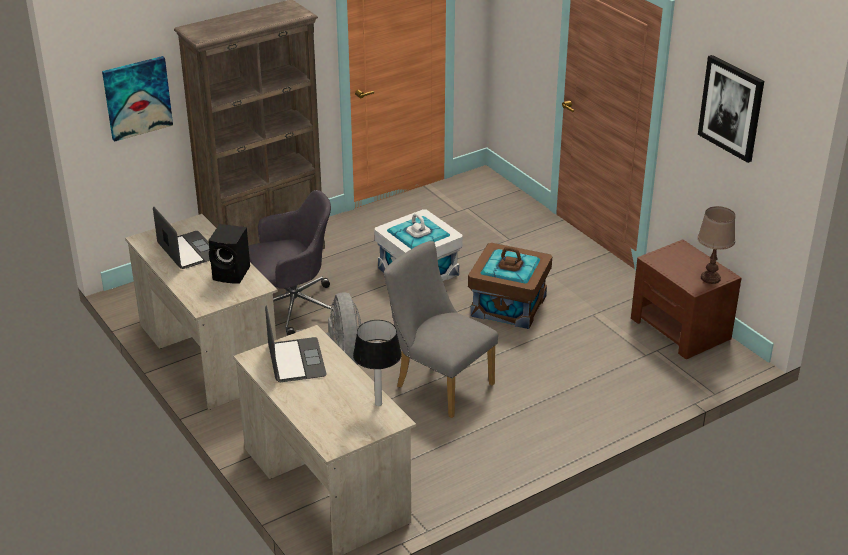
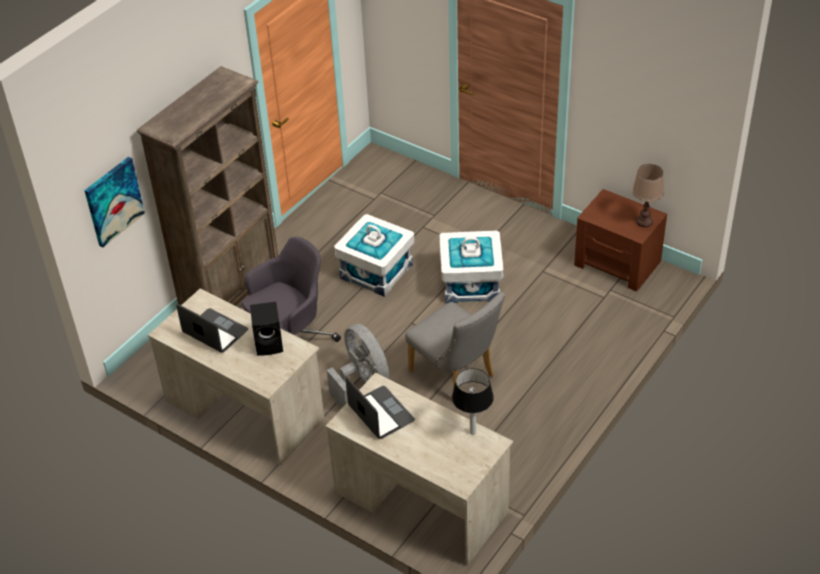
camera: 20 degrees left, 10 degrees up
grey chair [383,241,498,418] -> grey chair turned 150 degrees counterclockwise [405,292,505,390]
brown storage box [468,243,552,329] -> white storage box [439,231,504,303]
picture [698,55,764,163] -> none

